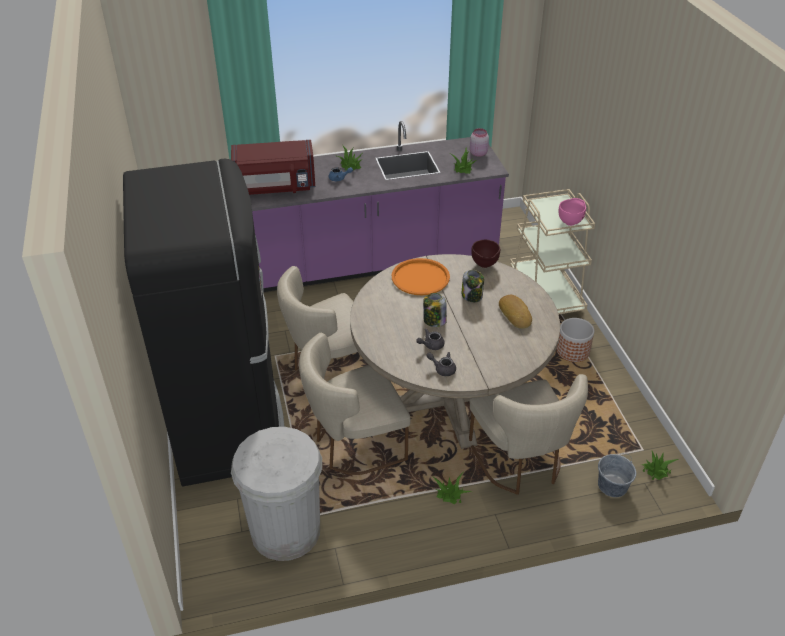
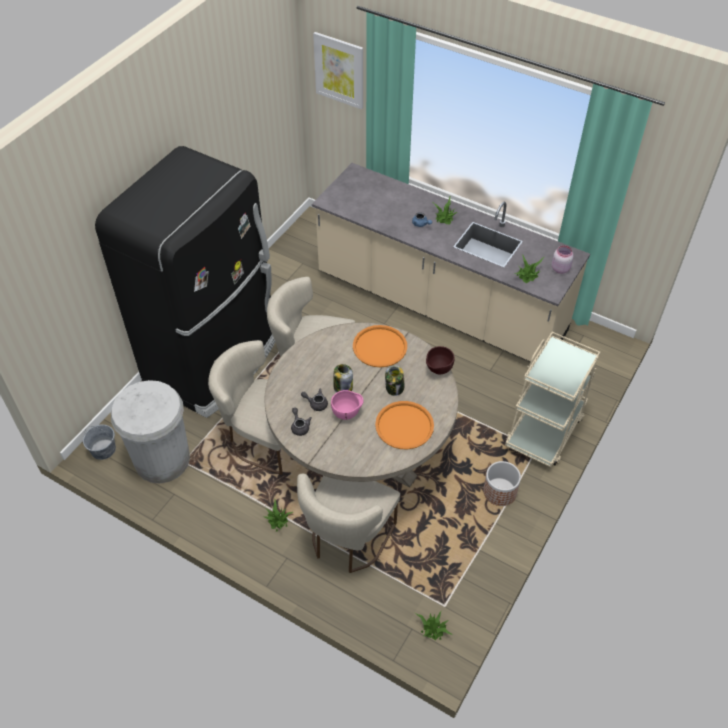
camera: 45 degrees right, 10 degrees up
red microwave [231,140,315,195] -> none
purple counter [249,121,509,292] -> beige counter [312,163,590,363]
bread [499,295,532,329] -> orange tray [375,401,434,449]
pink bowl [559,198,586,226] -> pink bowl moved to [331,390,363,420]
grey bucket [598,453,636,497] -> grey bucket moved to [83,425,116,460]
none -> picture [313,32,363,109]

